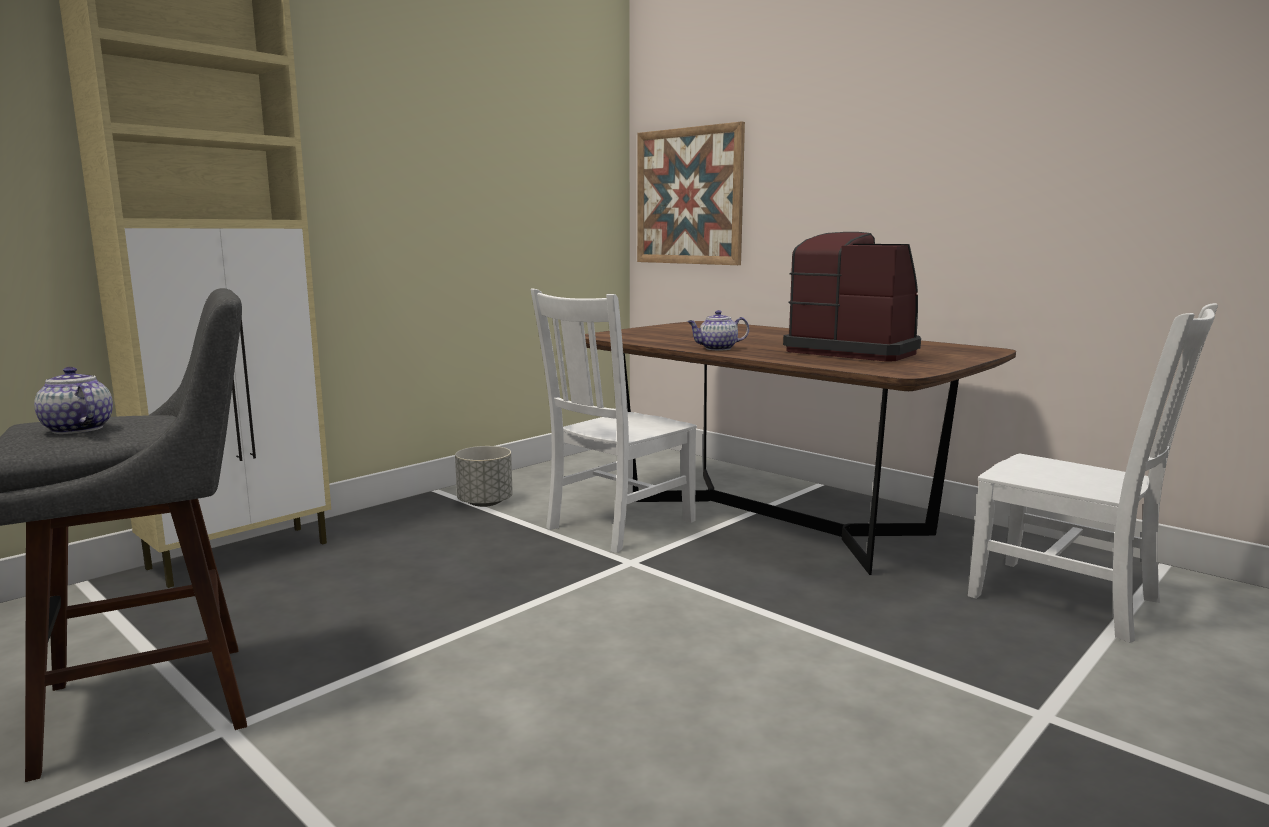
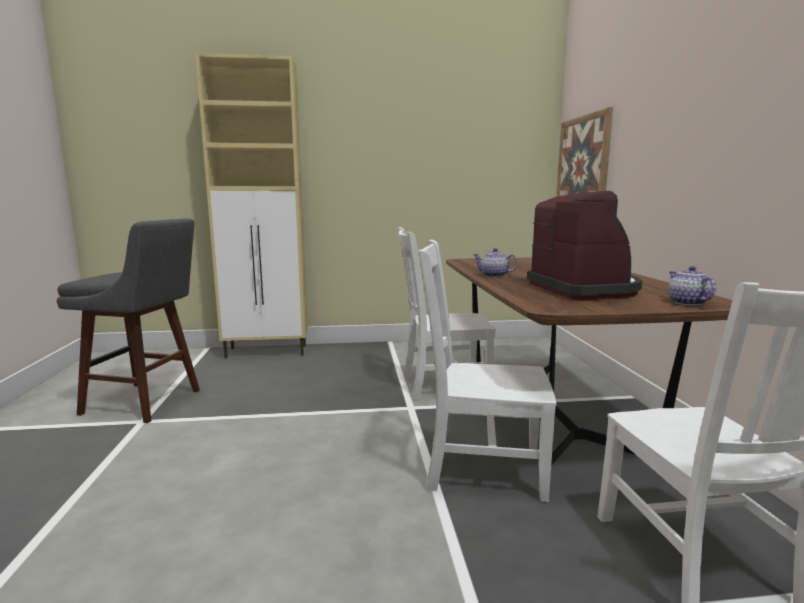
camera: 40 degrees right, 0 degrees up
teapot [34,367,113,434] -> teapot moved to [668,266,716,306]
grey planter [455,446,513,507] -> none
none -> white chair [418,240,557,502]

